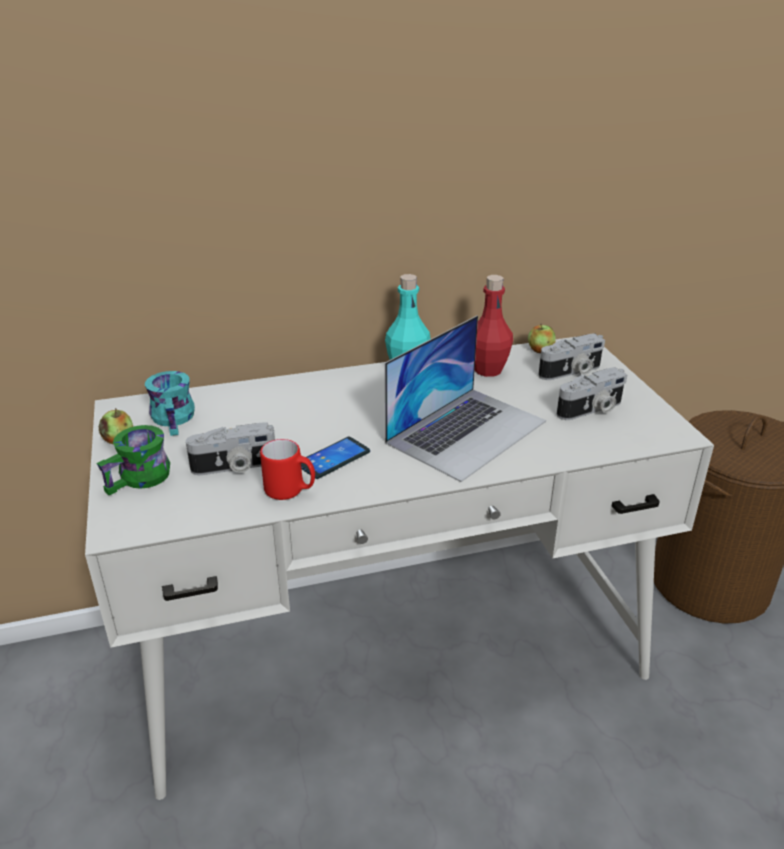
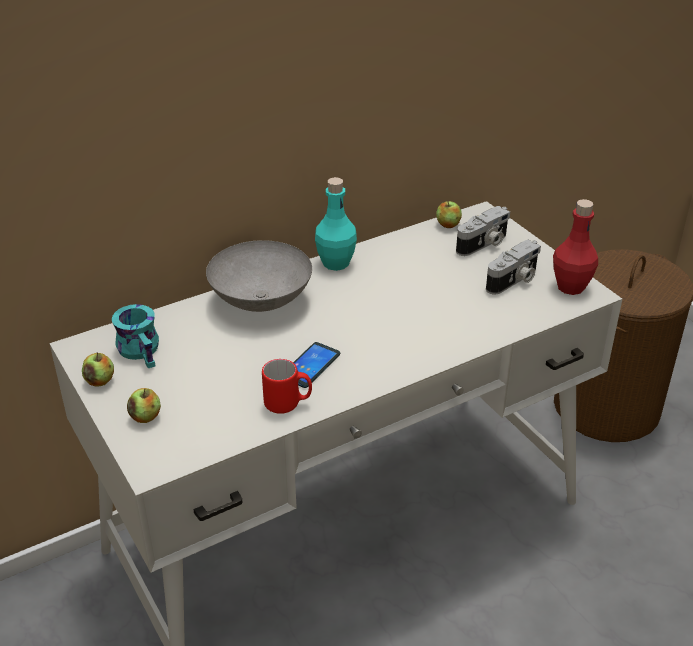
camera: 15 degrees left, 5 degrees up
green mug [97,425,170,496] -> apple [127,388,161,423]
camera [186,423,275,475] -> none
laptop [385,316,546,482] -> none
red bottle [475,275,513,377] -> red bottle moved to [553,199,598,295]
none -> grey bowl [206,240,312,312]

